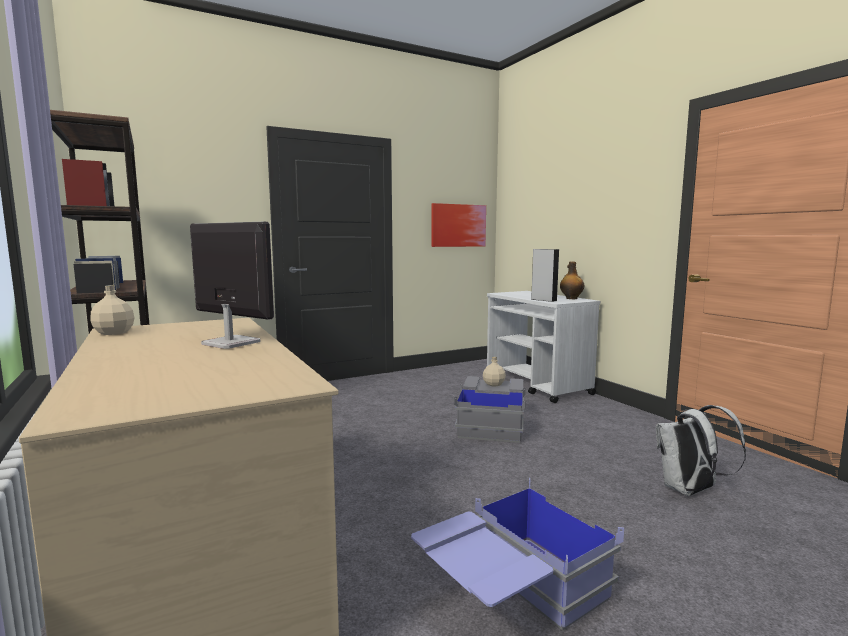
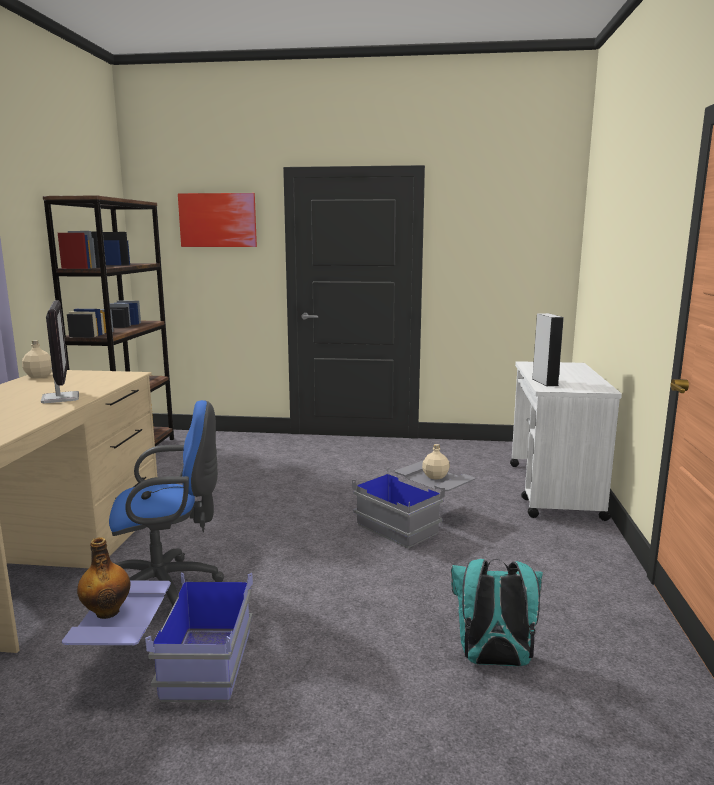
camera: 35 degrees right, 5 degrees up
picture [432,203,486,247] -> picture moved to [178,193,257,247]
bottle [560,261,584,299] -> bottle moved to [77,537,130,619]
white backpack [656,405,746,496] -> turquoise backpack [451,559,543,666]
none -> blue office chair [109,400,224,608]

